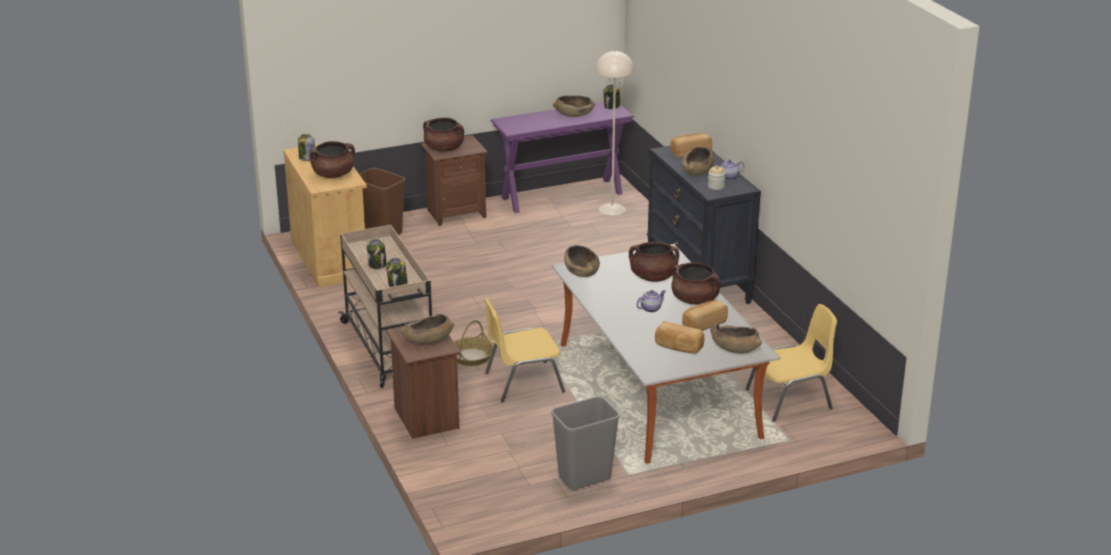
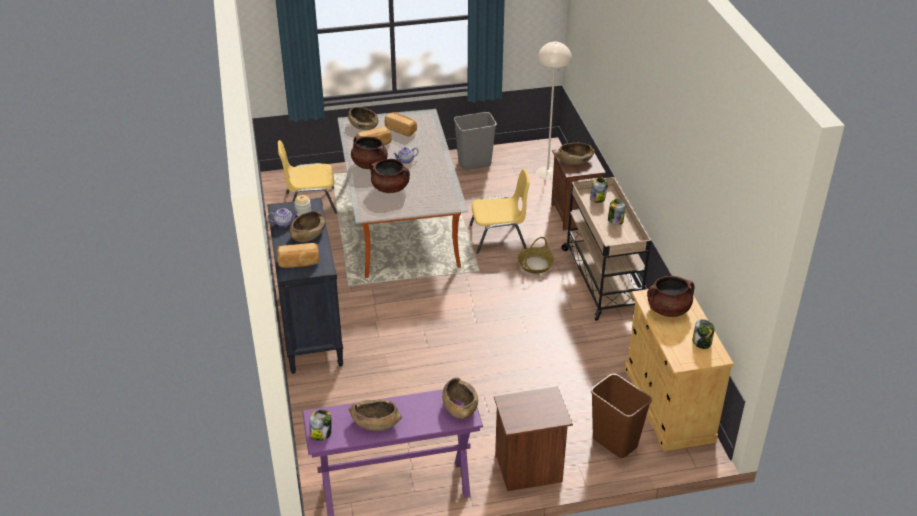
camera: 170 degrees left, 10 degrees up
brown cooking pot [423,118,464,152] -> none
brown bowl [564,245,600,277] -> brown bowl moved to [442,378,478,419]
beige floor lamp [596,51,634,215] -> beige floor lamp moved to [536,42,572,180]

